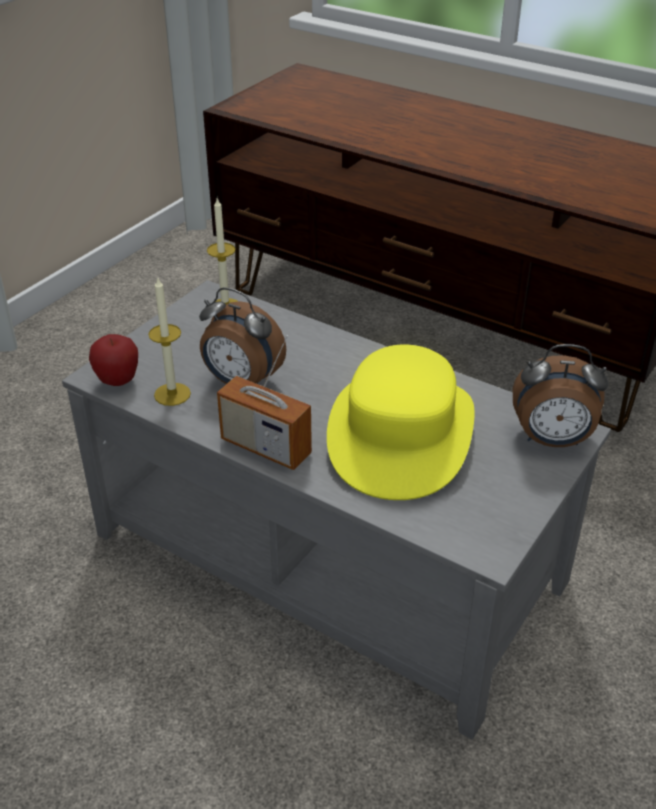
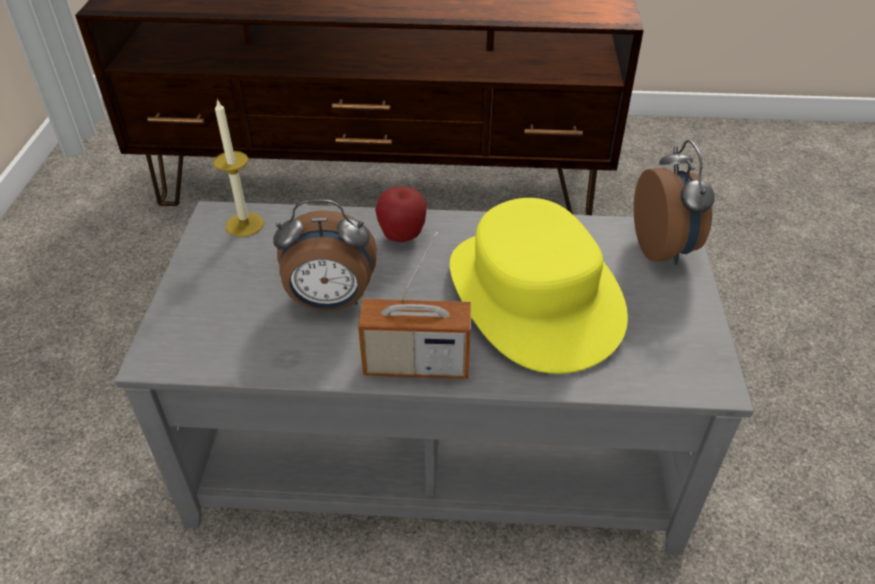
camera: 30 degrees left, 5 degrees up
apple [89,334,138,386] -> apple moved to [375,186,427,242]
candle [148,276,191,406] -> none
alarm clock [513,344,608,447] -> alarm clock turned 75 degrees counterclockwise [634,140,715,265]

